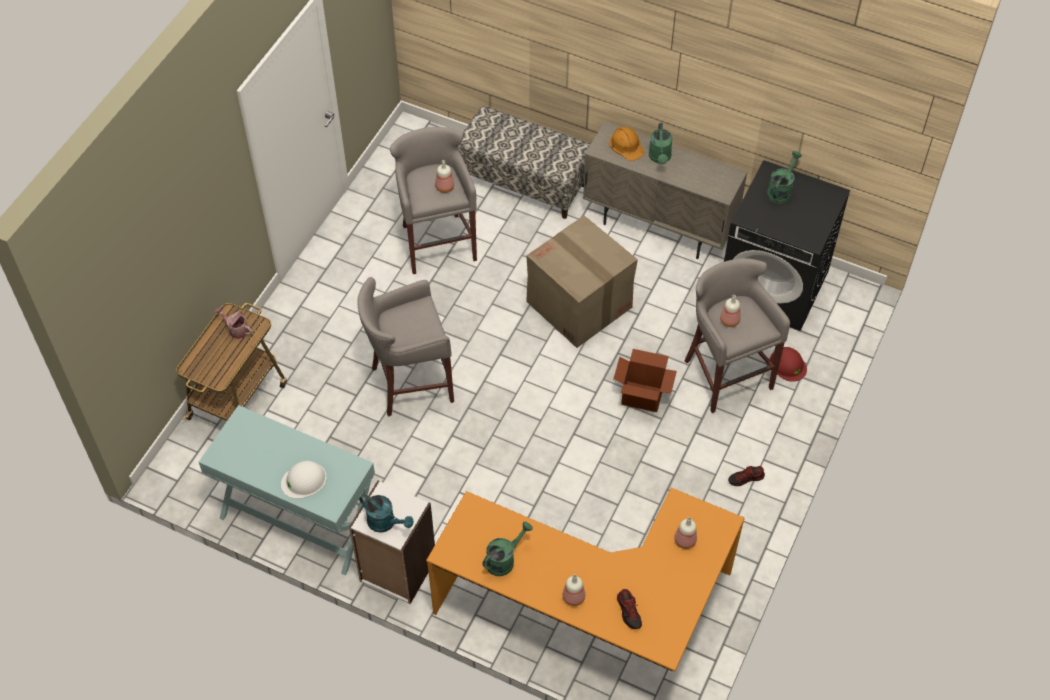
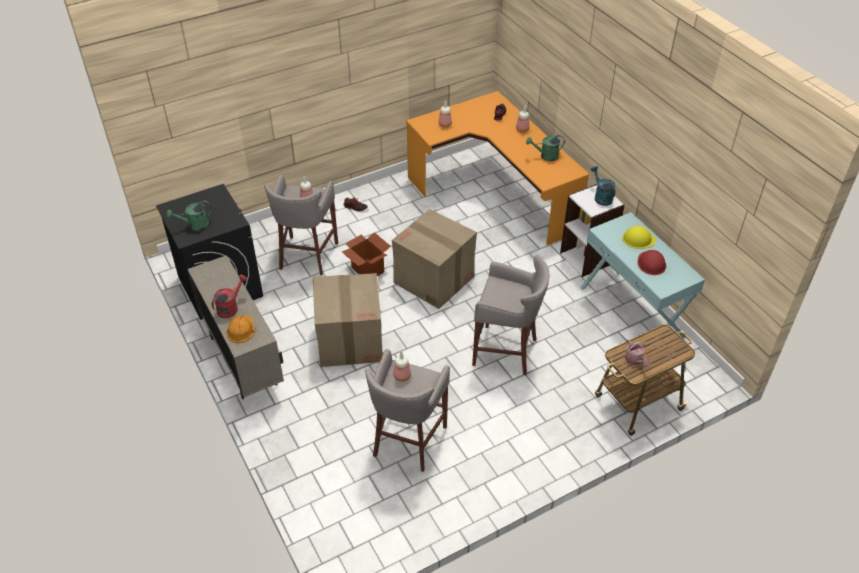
camera: 145 degrees left, 10 degrees down
white hard hat [281,461,327,499] -> yellow hard hat [622,226,656,249]
bench [458,106,591,219] -> none
green watering can [649,123,673,164] -> red watering can [212,275,247,318]
red hard hat [769,347,807,382] -> red hard hat moved to [638,250,666,275]
none -> cardboard box [392,209,477,309]

